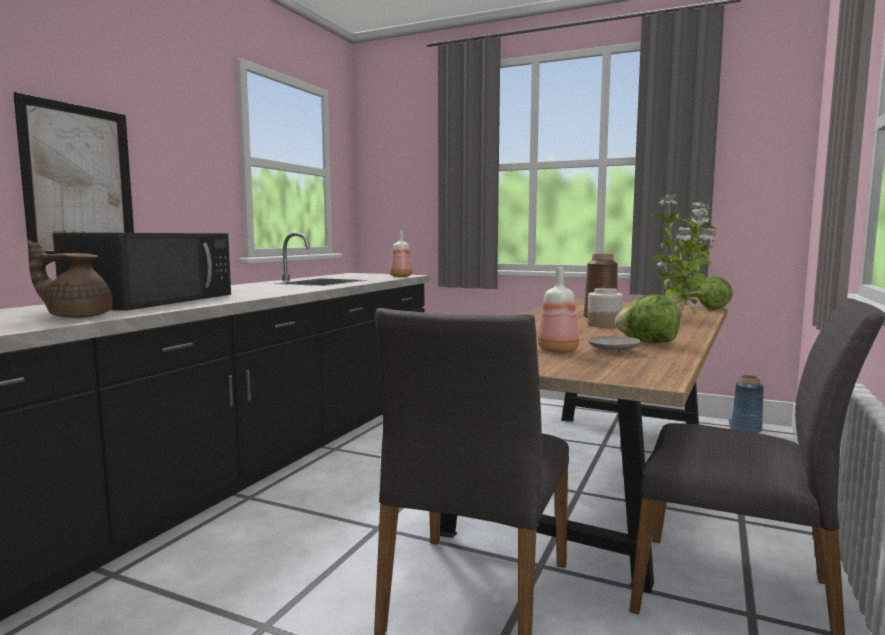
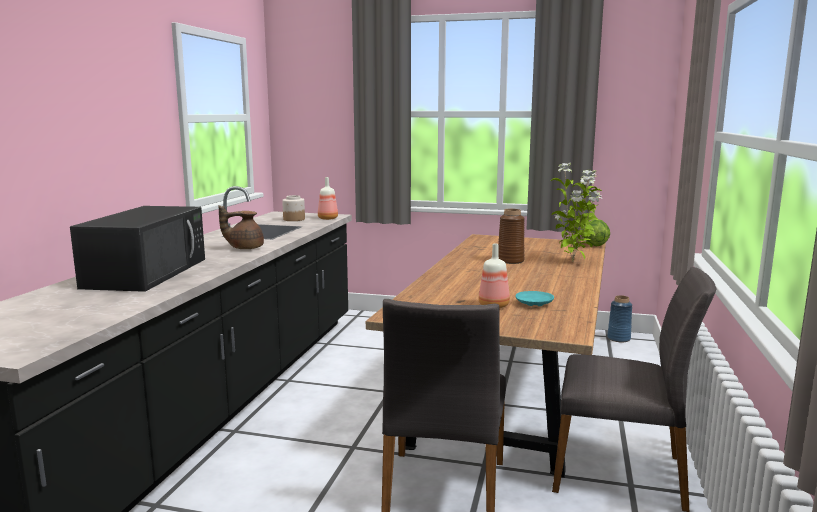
camera: 10 degrees left, 5 degrees up
picture [13,92,134,254] -> none
brown teapot [28,240,113,318] -> brown teapot moved to [218,205,264,249]
jar [587,288,623,328] -> jar moved to [282,195,305,221]
beige plate [588,336,641,353] -> turquoise plate [515,291,554,306]
lettuce [615,294,680,343] -> none

